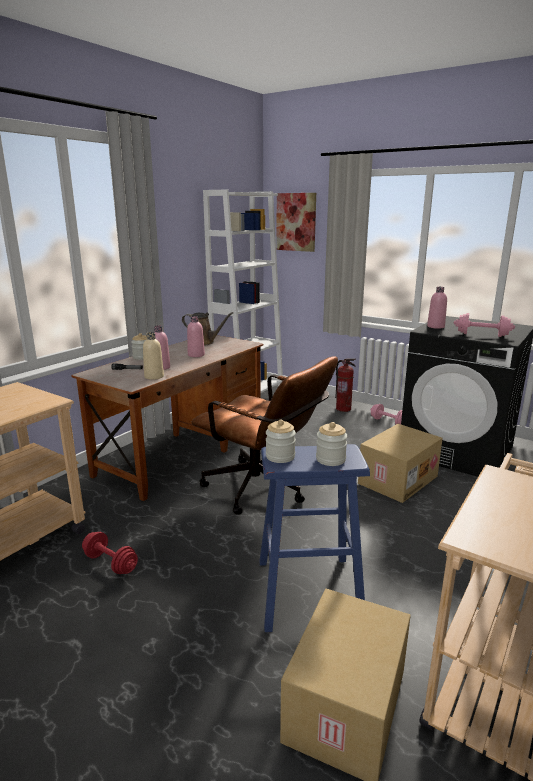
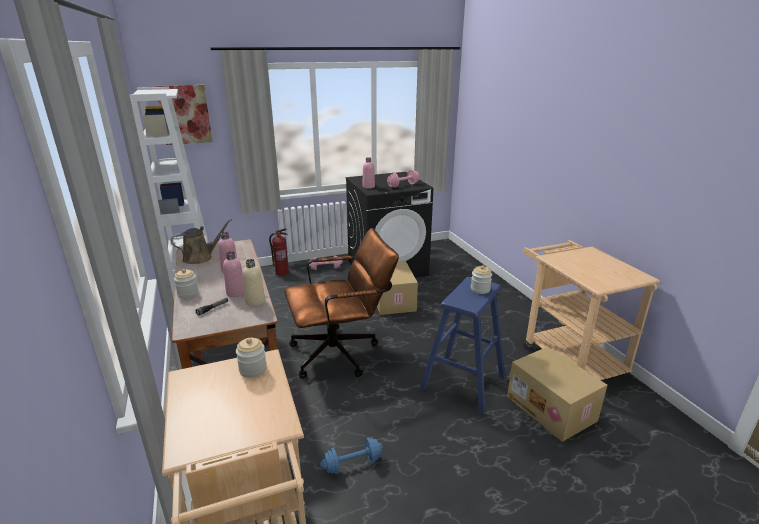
camera: 55 degrees left, 5 degrees up
red dumbbell [82,532,138,574] -> blue dumbbell [320,438,384,474]
jar [266,419,296,463] -> jar moved to [236,338,267,378]

